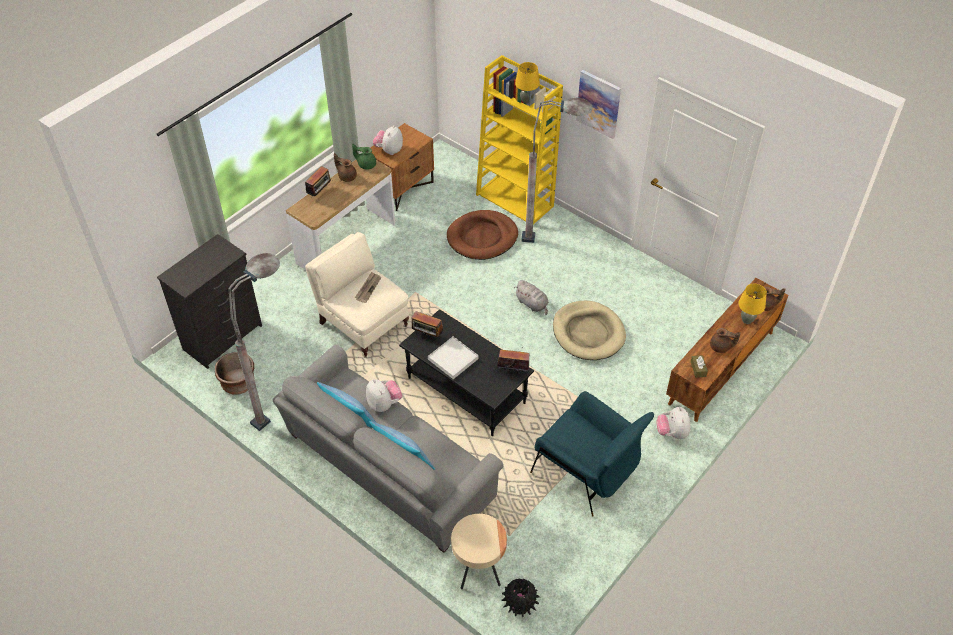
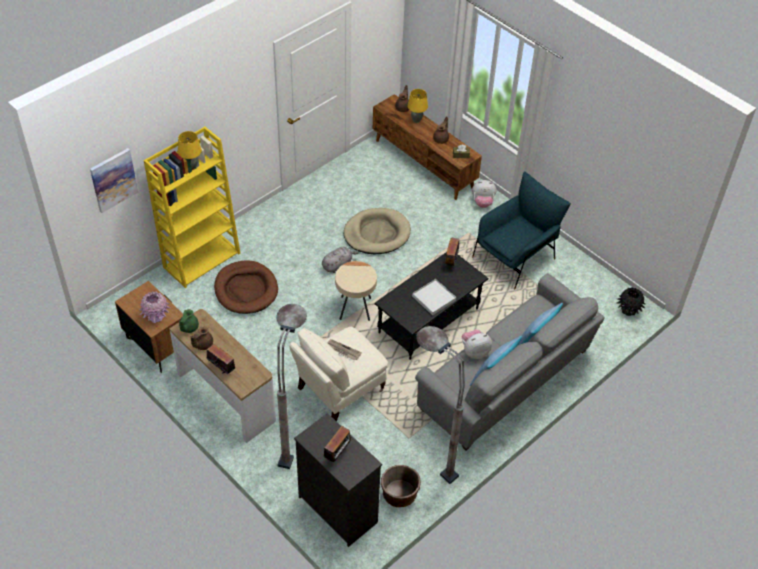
camera: 85 degrees left, 0 degrees up
plush toy [373,125,403,155] -> pink vase [139,292,170,323]
radio [412,311,444,338] -> radio moved to [324,426,353,462]
beige side table [451,514,507,589] -> beige side table moved to [335,261,377,321]
grey floor lamp [521,98,593,243] -> grey floor lamp moved to [276,304,307,469]
picture [576,70,621,139] -> picture moved to [90,148,138,213]

